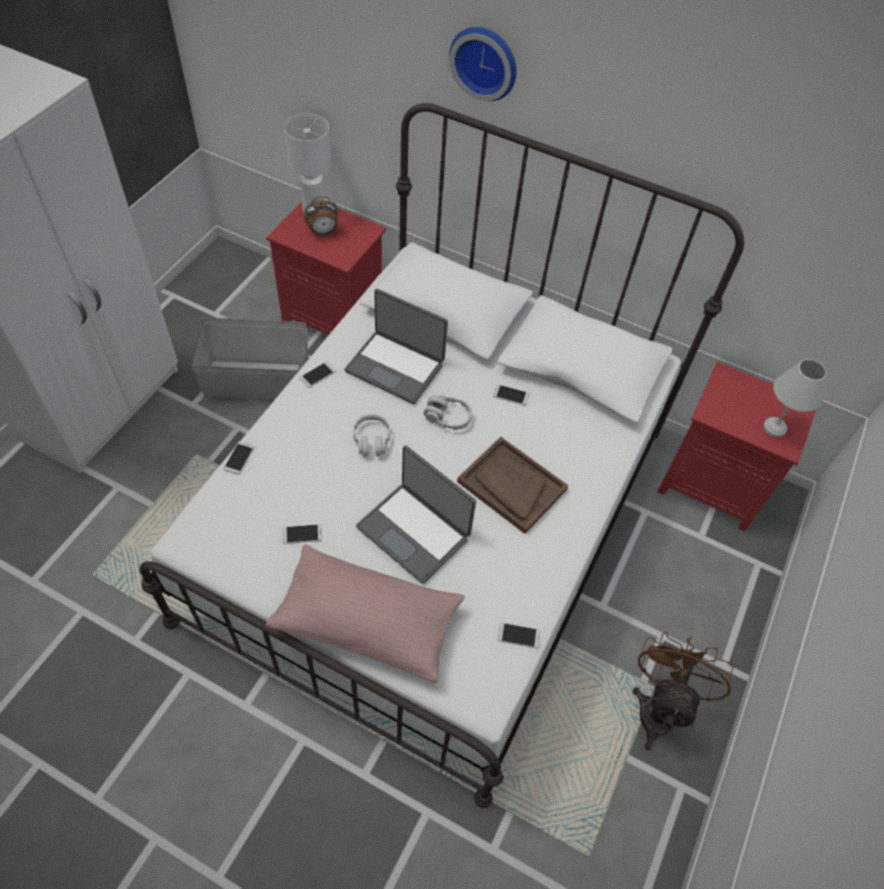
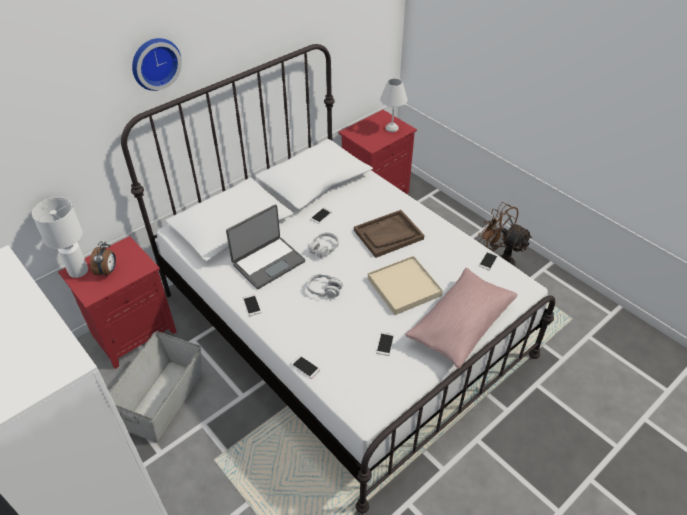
camera: 65 degrees left, 10 degrees down
laptop [356,445,476,584] -> beige tray [368,256,443,315]

